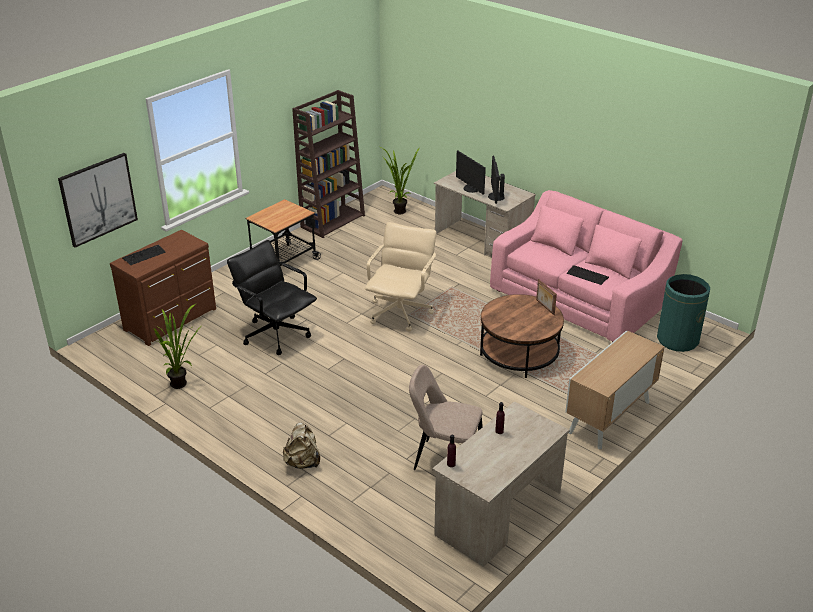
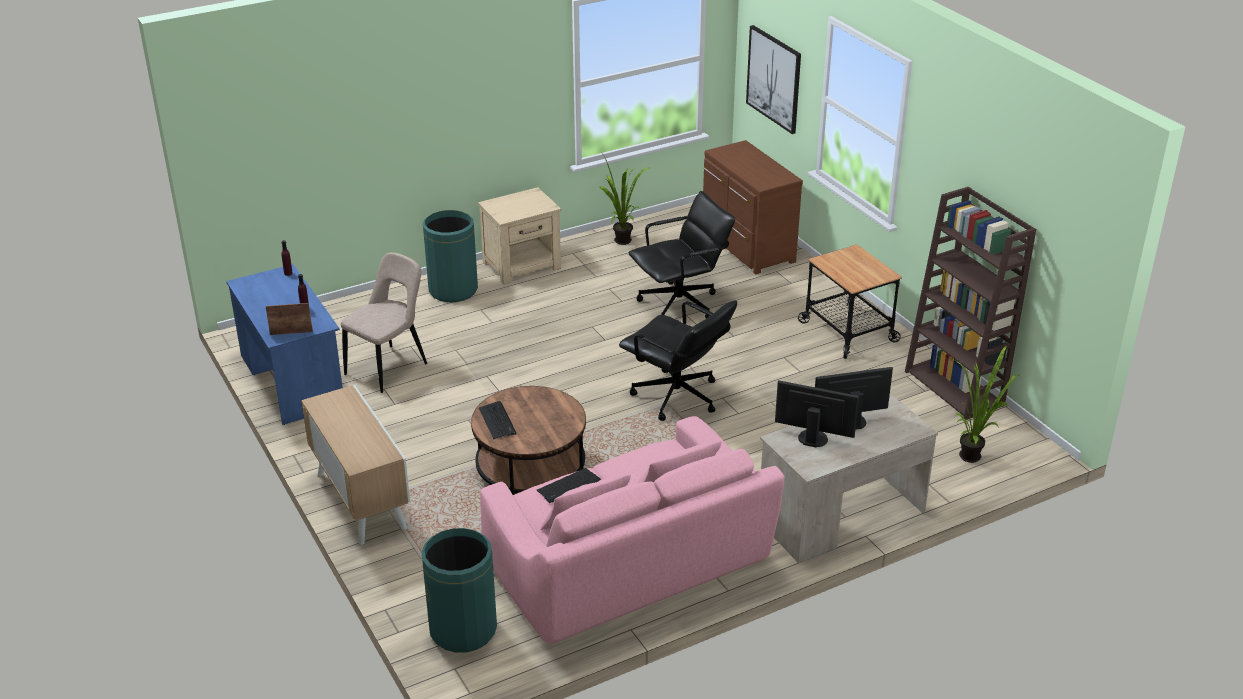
camera: 110 degrees right, 0 degrees up
keyboard [122,245,166,265] -> keyboard moved to [479,401,516,439]
beige backpack [283,422,320,469] -> green trash can [423,210,478,302]
beige office chair [365,222,437,332] -> black office chair [619,301,737,421]
beige desk [432,401,569,567] -> blue desk [226,264,343,425]
picture frame [536,279,557,315] -> picture frame moved to [265,303,313,335]
none -> beige nightstand [478,187,561,285]

